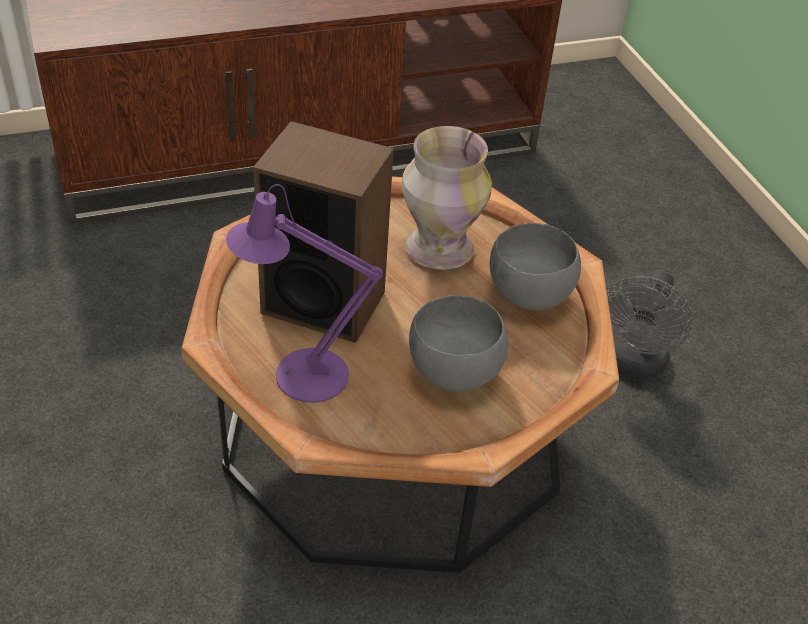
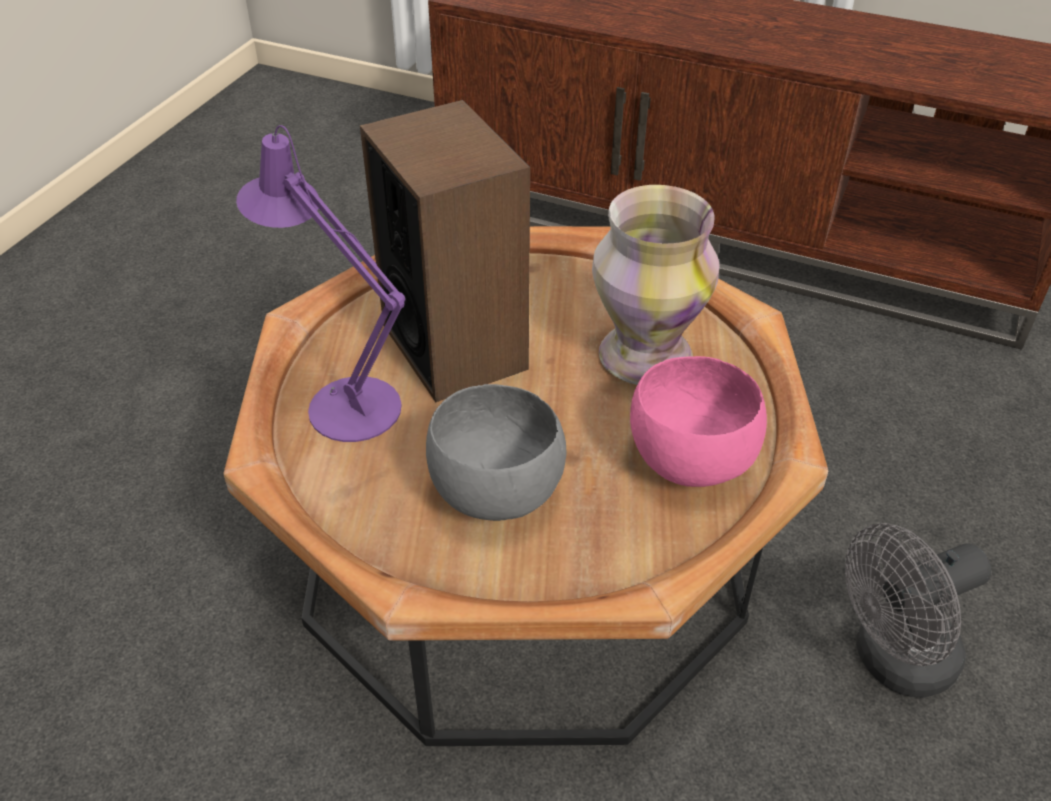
camera: 45 degrees right, 0 degrees up
grey bowl [490,223,581,311] -> pink bowl [630,356,767,487]

